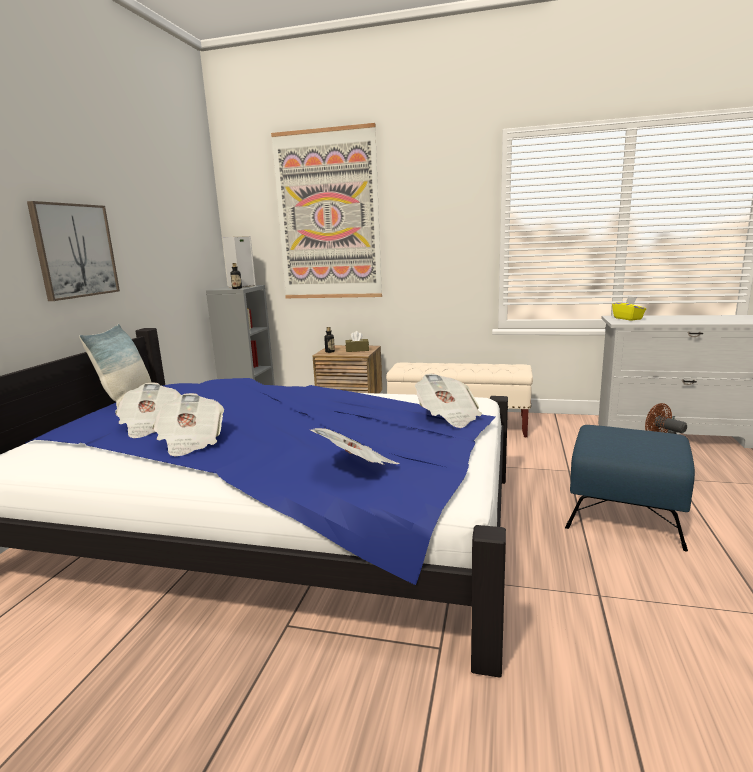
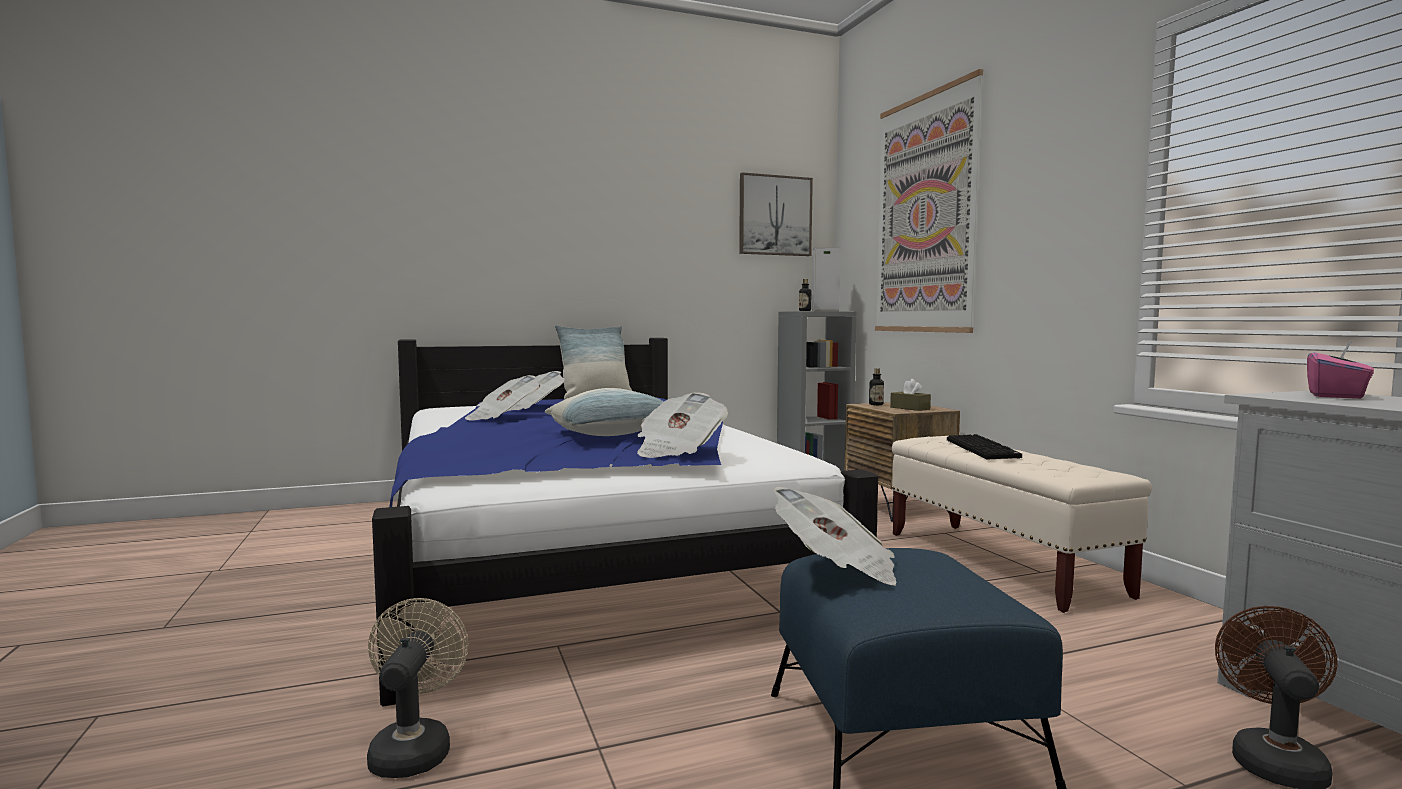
camera: 55 degrees right, 10 degrees down
picture [27,201,120,301] -> picture moved to [739,172,813,256]
newspaper [310,428,400,465] -> newspaper moved to [774,487,896,585]
yellow tissue box [612,296,646,321] -> pink tissue box [1307,341,1374,399]
none -> beige fan [367,598,468,778]
none -> pillow [545,388,664,436]
none -> keyboard [947,434,1022,459]

